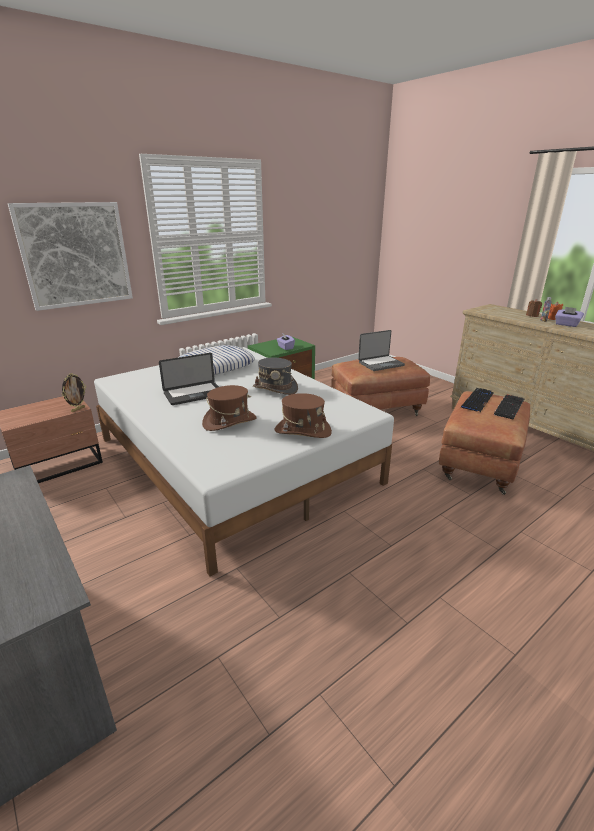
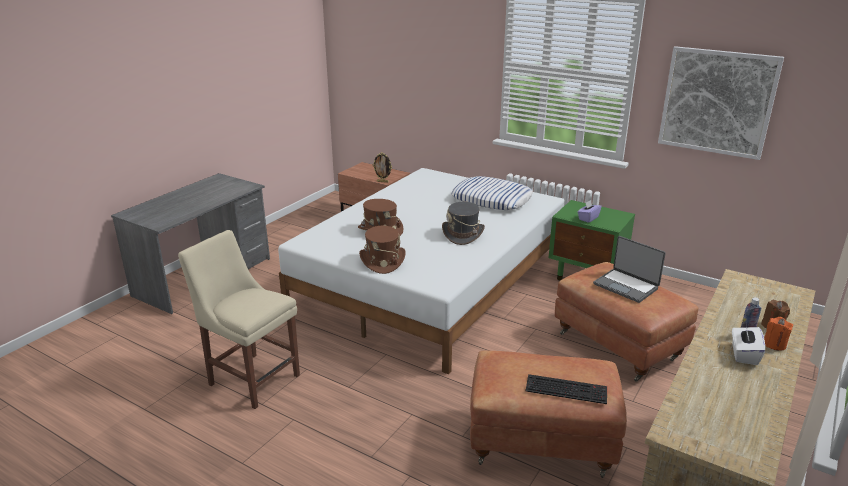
camera: 70 degrees right, 0 degrees up
picture [8,202,133,311] -> picture moved to [658,46,784,160]
laptop [159,353,219,405] -> none
keyboard [461,388,494,412] -> none
purple tissue box [555,307,584,327] -> white tissue box [732,324,765,365]
none -> beige chair [178,230,300,409]

